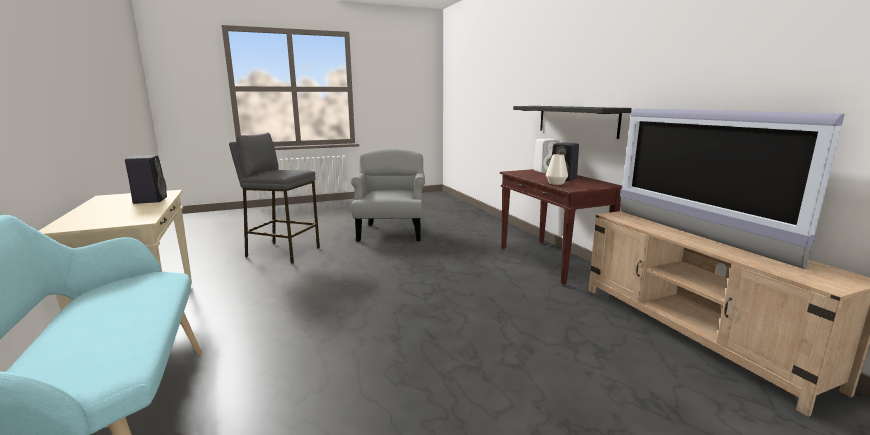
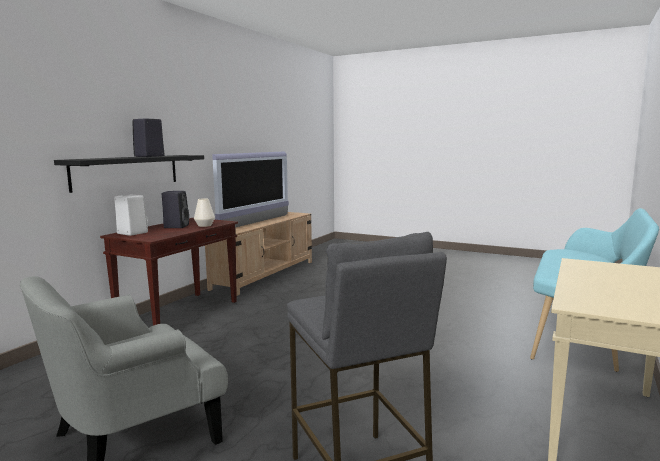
camera: 130 degrees left, 5 degrees down
black speaker [125,155,167,204] -> black speaker moved to [133,119,164,157]

